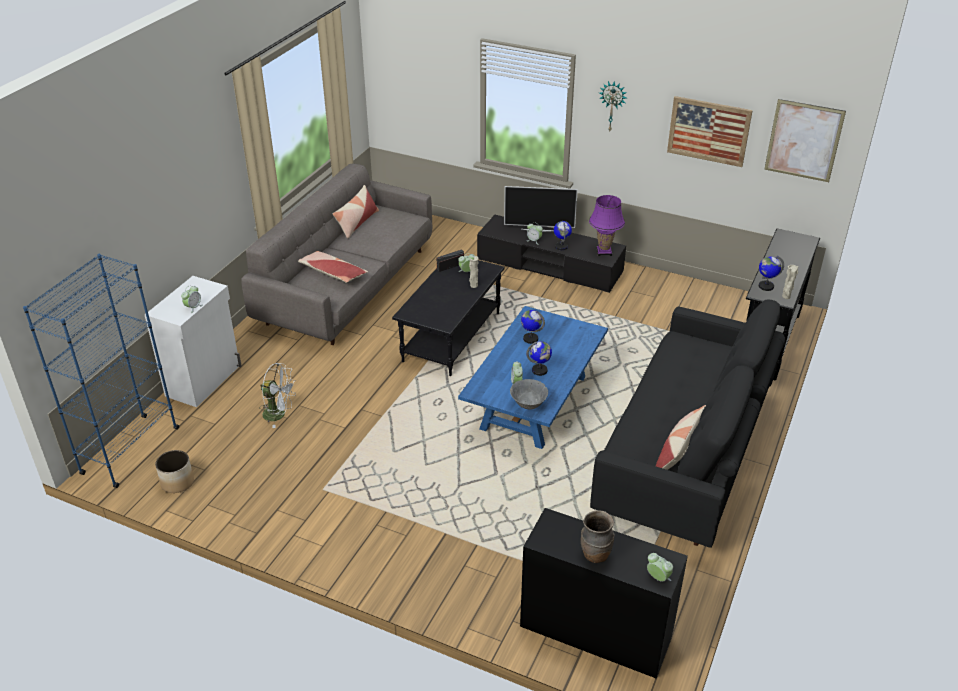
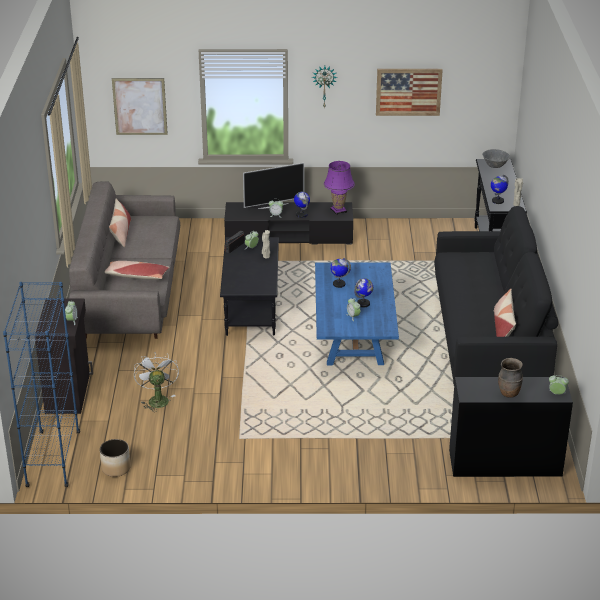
camera: 25 degrees left, 5 degrees down
white cabinet [145,276,242,407] -> black cabinet [35,298,93,414]
white fan [259,363,296,428] -> white fan turned 90 degrees counterclockwise [134,352,179,412]
grey bowl [510,379,548,410] -> grey bowl moved to [482,149,510,168]
picture [764,99,846,182] -> picture moved to [112,78,168,135]

